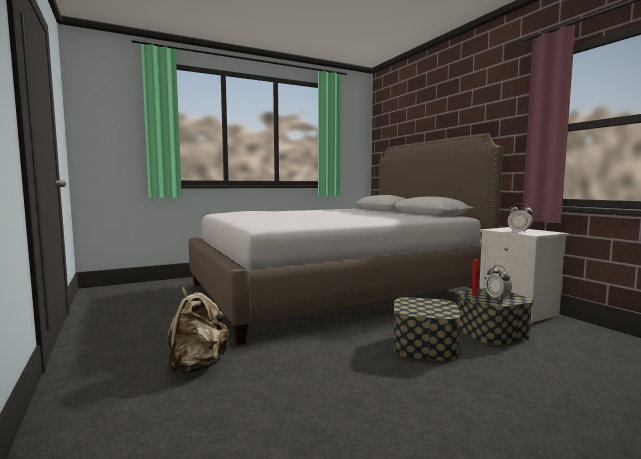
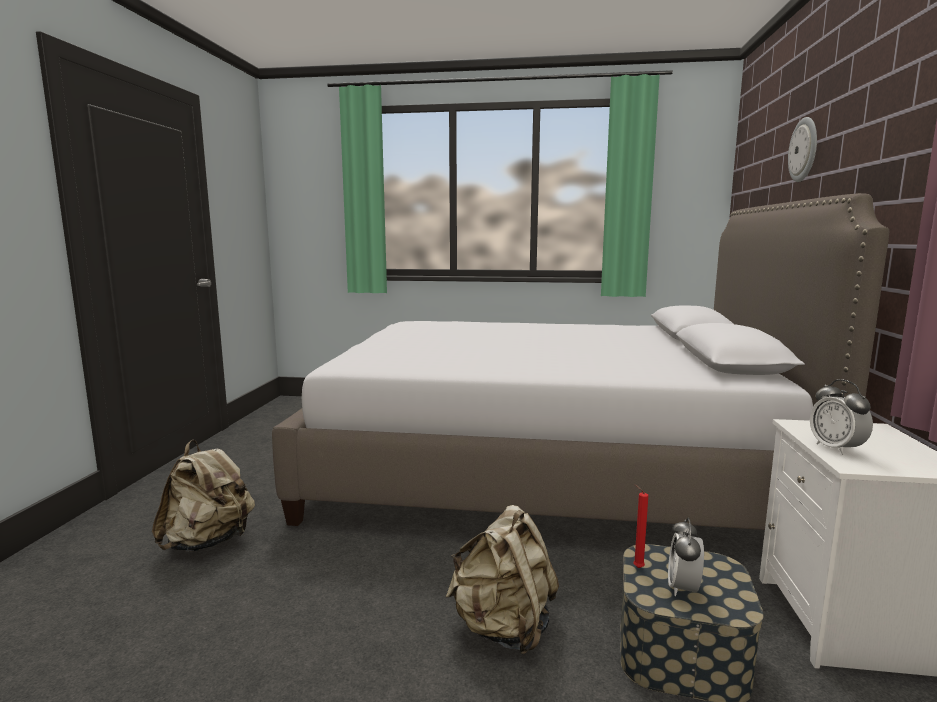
camera: 35 degrees right, 5 degrees up
storage box [394,297,461,362] -> beige backpack [445,505,559,655]
none -> wall clock [788,117,817,182]

